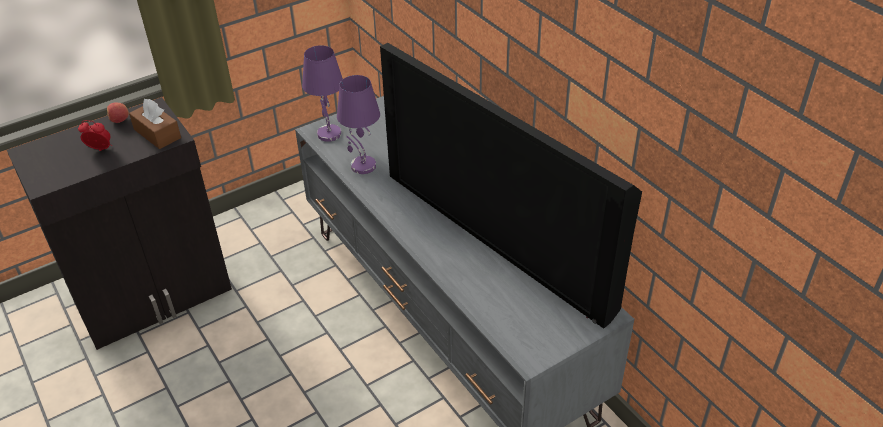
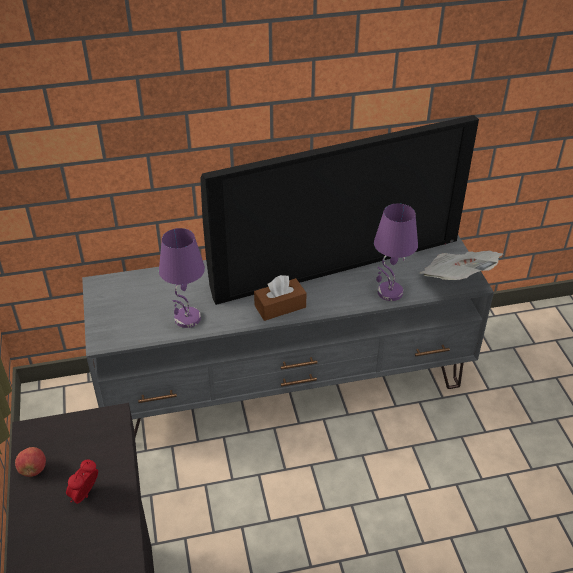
camera: 70 degrees left, 0 degrees up
brown tissue box [129,99,181,149] -> brown tissue box moved to [254,275,306,321]
purple table lamp [302,45,343,142] -> purple table lamp moved to [374,203,418,301]
none -> newspaper [419,251,503,280]

